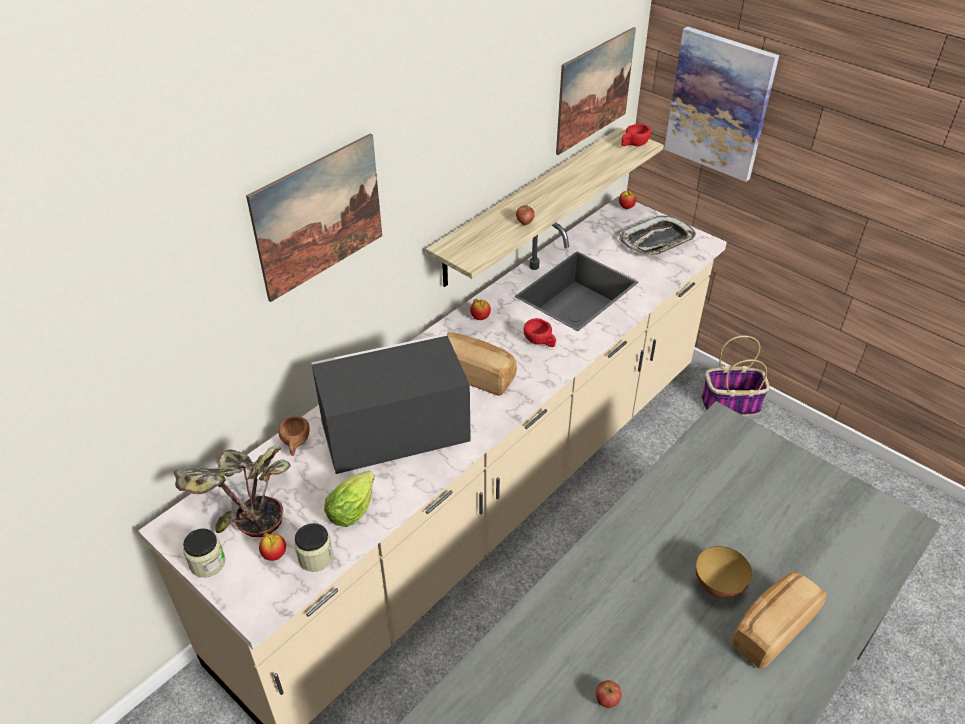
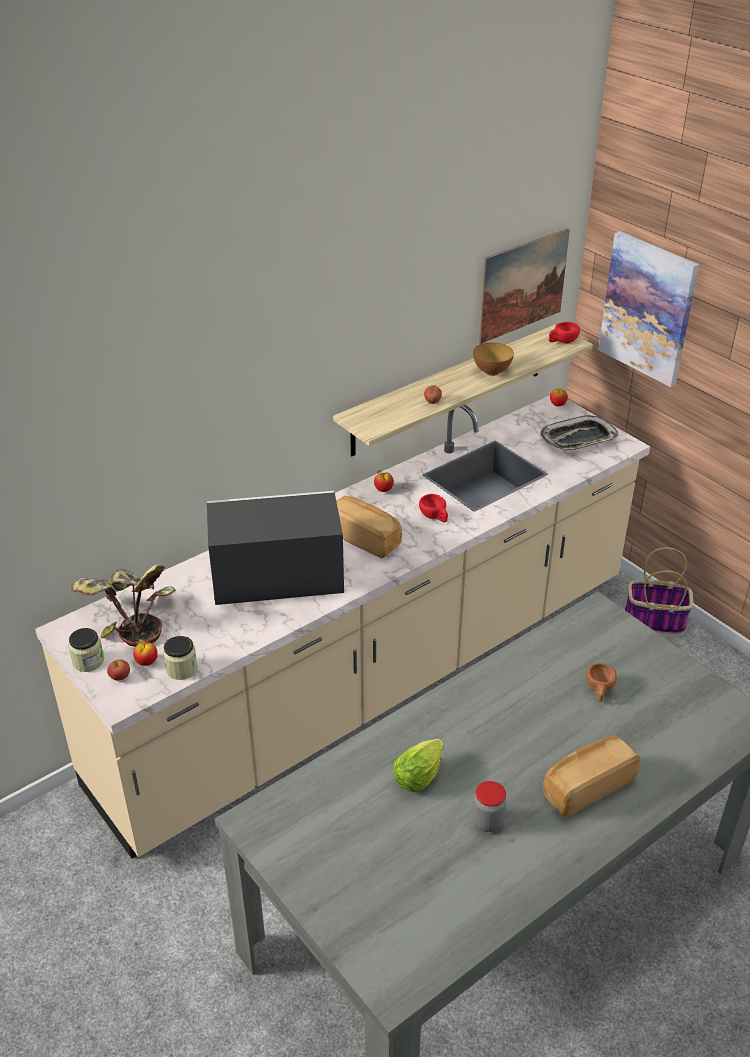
camera: 10 degrees right, 5 degrees down
picture [246,133,382,302] -> none
brown cup [279,416,310,456] -> brown cup moved to [586,663,617,702]
lettuce [324,471,375,527] -> lettuce moved to [393,739,444,792]
apple [596,680,622,708] -> apple moved to [107,660,130,681]
bowl [695,546,752,598] -> bowl moved to [473,342,514,376]
none -> jar [472,781,507,832]

